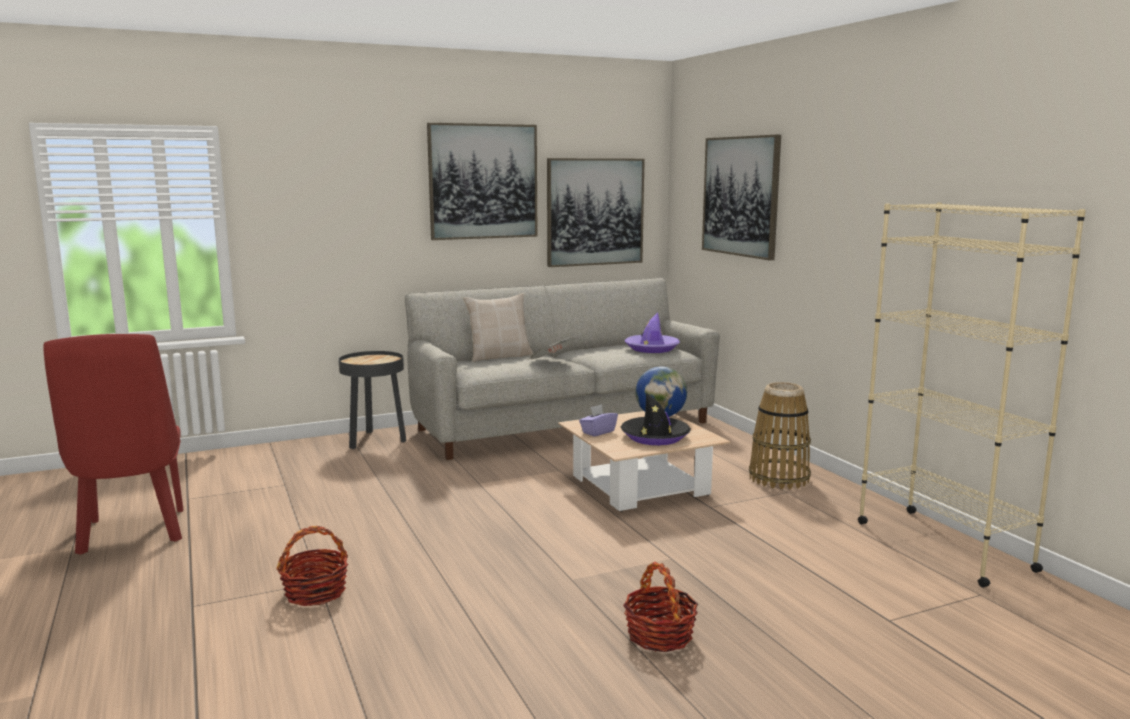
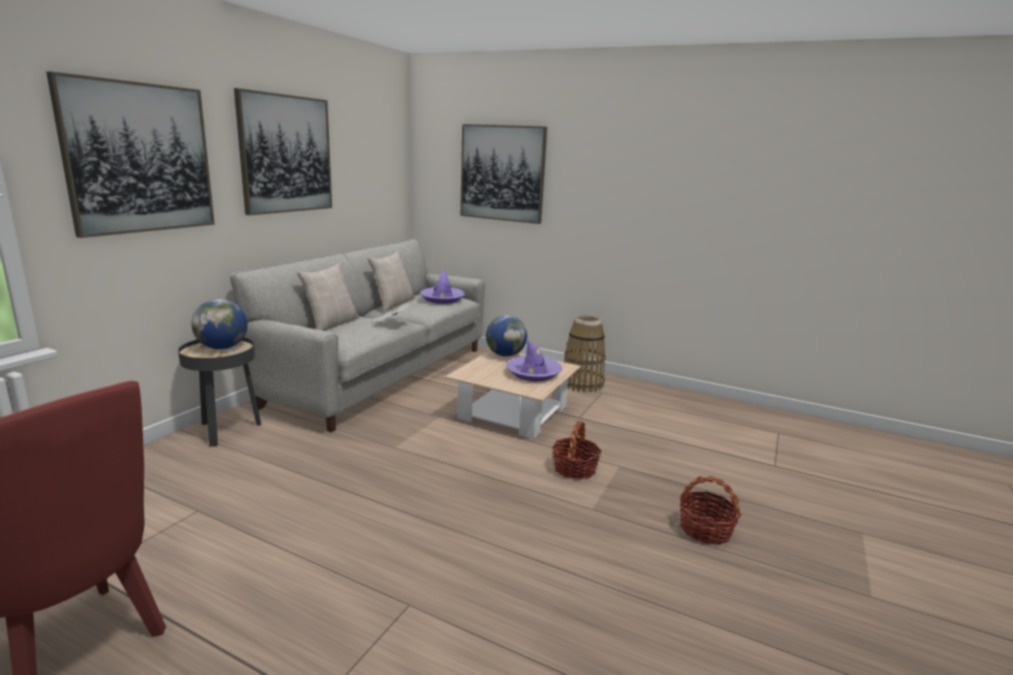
camera: 40 degrees left, 5 degrees up
basket [276,526,348,606] -> basket moved to [552,421,602,480]
picture [547,158,645,267] -> picture moved to [46,72,215,238]
purple tissue box [579,404,618,436] -> none
black hat [621,392,691,445] -> purple hat [506,340,562,381]
beige bookcase [858,202,1086,588] -> none
none -> globe [191,299,248,350]
none -> beige pillow [367,251,415,311]

